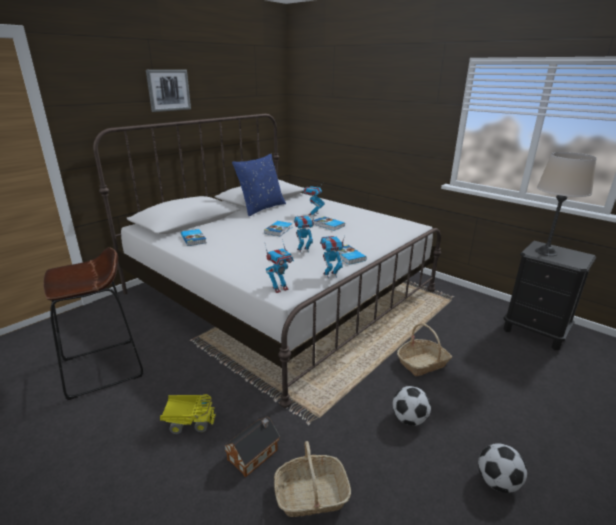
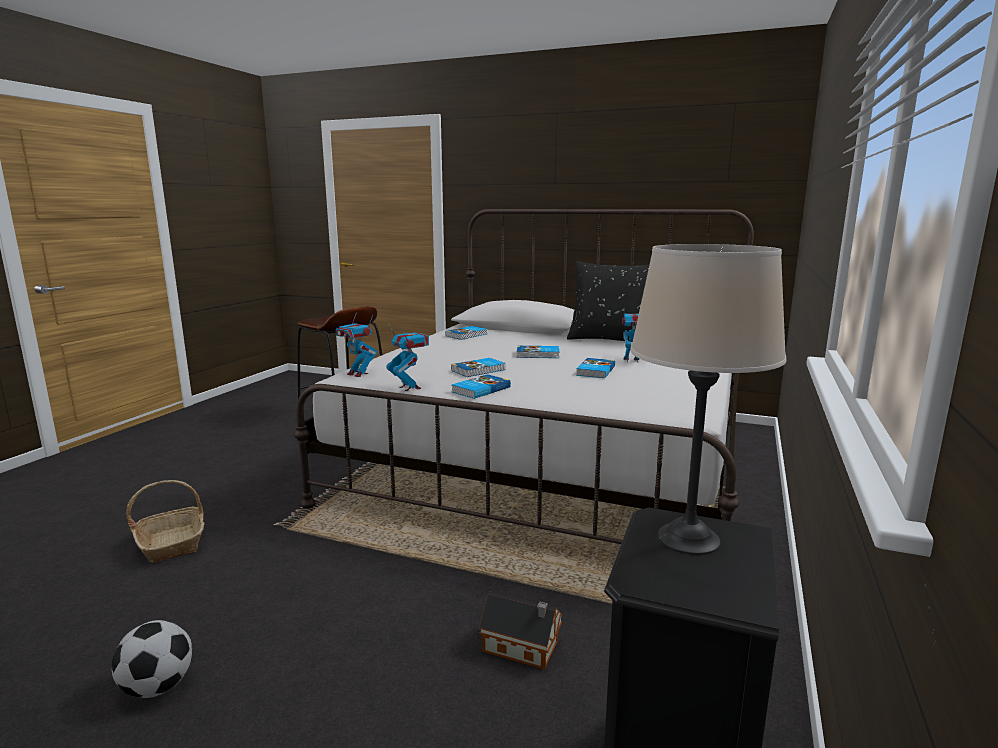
camera: 70 degrees right, 10 degrees down
picture [146,70,191,112] -> none
toy truck [160,394,216,434] -> none
toy house [224,417,280,477] -> toy house moved to [479,591,563,670]
blue pillow [232,154,286,216] -> black pillow [567,261,650,341]
toy robot [294,216,314,252] -> book [451,358,506,377]
football [393,386,431,426] -> none
basket [397,323,452,376] -> none

